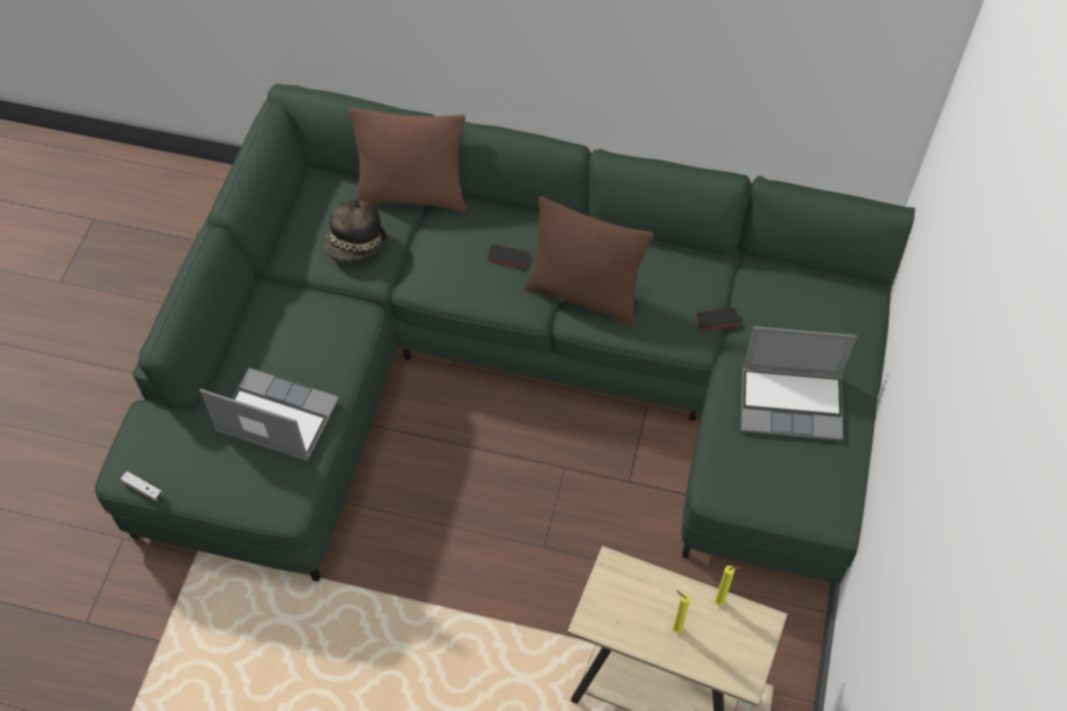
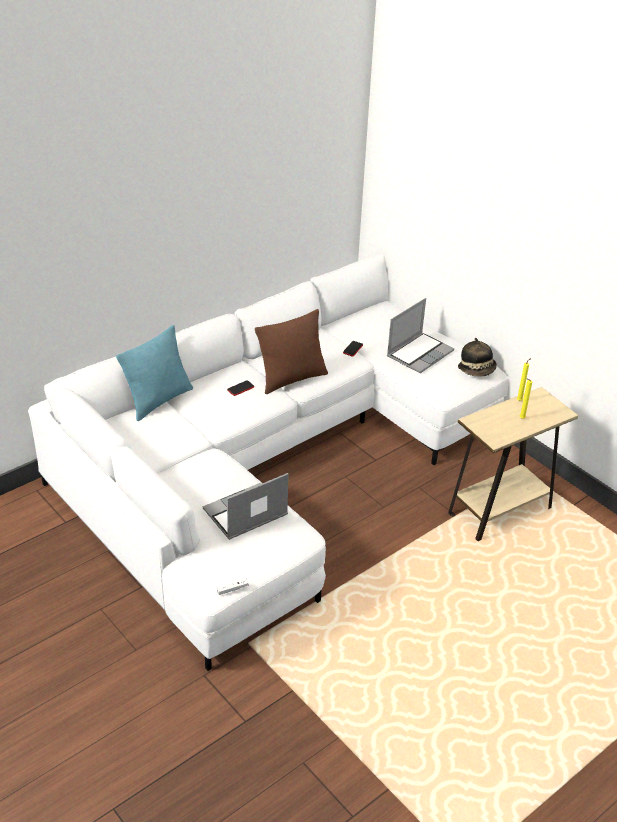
camera: 55 degrees left, 20 degrees down
green sofa [95,84,915,583] -> white sofa [28,253,509,671]
hat [325,199,387,262] -> hat moved to [458,338,497,376]
brown pillow [350,108,466,211] -> turquoise pillow [116,325,193,421]

